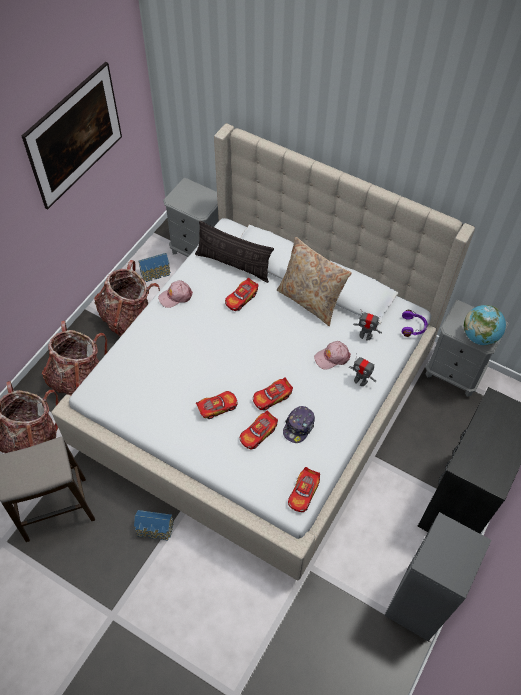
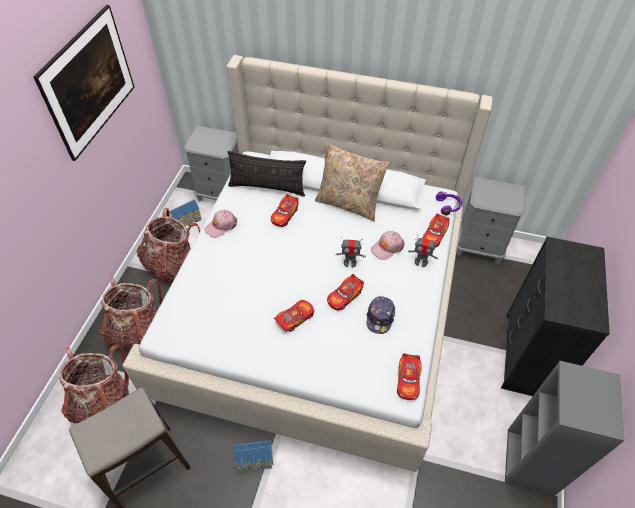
camera: 15 degrees left, 5 degrees down
toy car [240,411,278,449] -> toy car moved to [423,214,450,248]
toy robot [353,309,382,341] -> toy robot moved to [336,237,366,268]
globe [464,305,506,346] -> none

